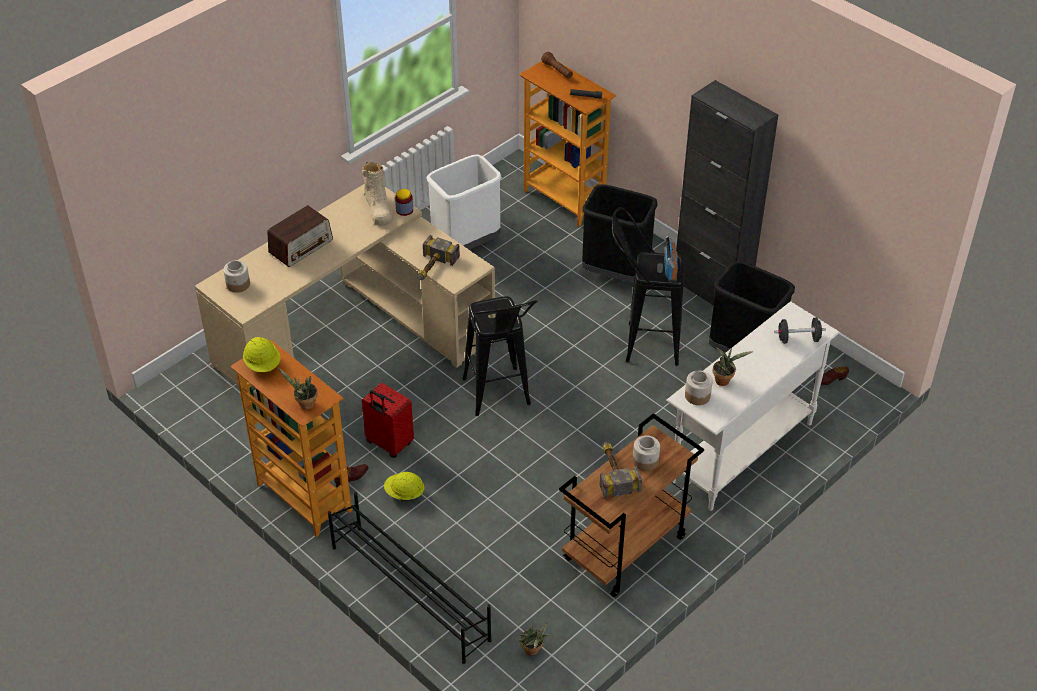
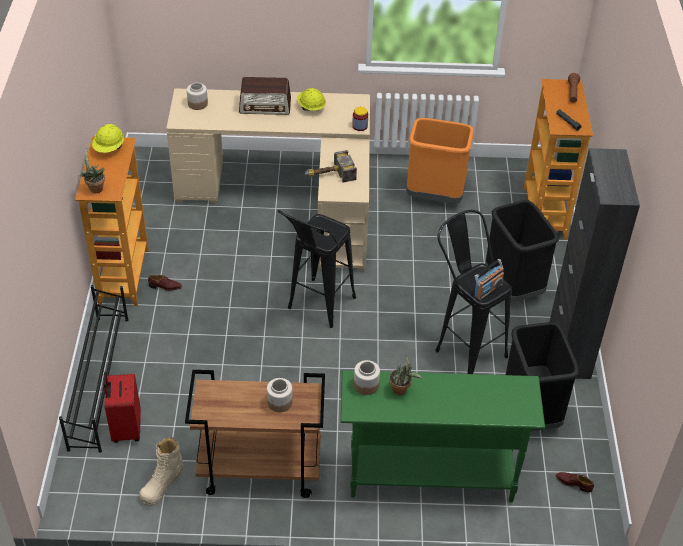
camera: 45 degrees right, 0 degrees up
beige boot [362,162,393,226] -> beige boot moved to [139,437,183,506]
red suitcase [362,383,414,458] -> red suitcase moved to [103,372,141,443]
yellow hard hat [384,472,425,502] -> yellow hard hat moved to [297,88,326,111]
white trash can [426,154,502,250] -> orange trash can [406,118,474,203]
potted plant [519,622,549,656] -> none
hammer [599,442,642,499] -> none
white console table [666,301,840,511] -> green console table [341,370,545,502]
black dumbbell [774,318,826,344] -> none

